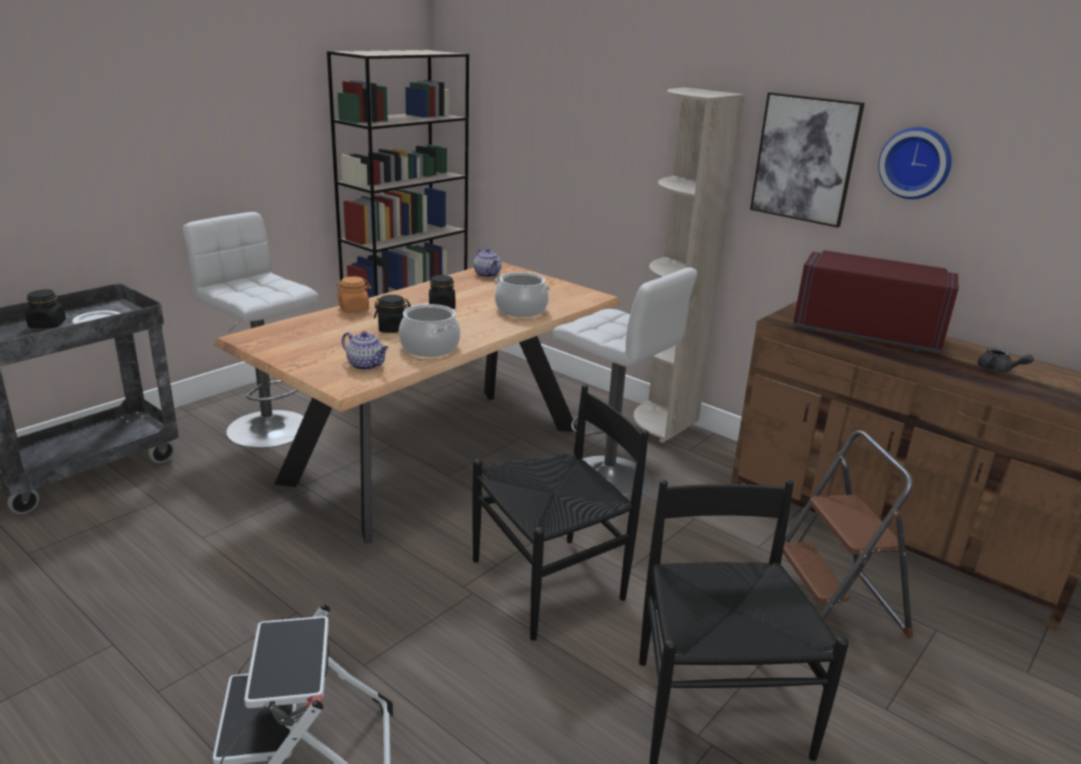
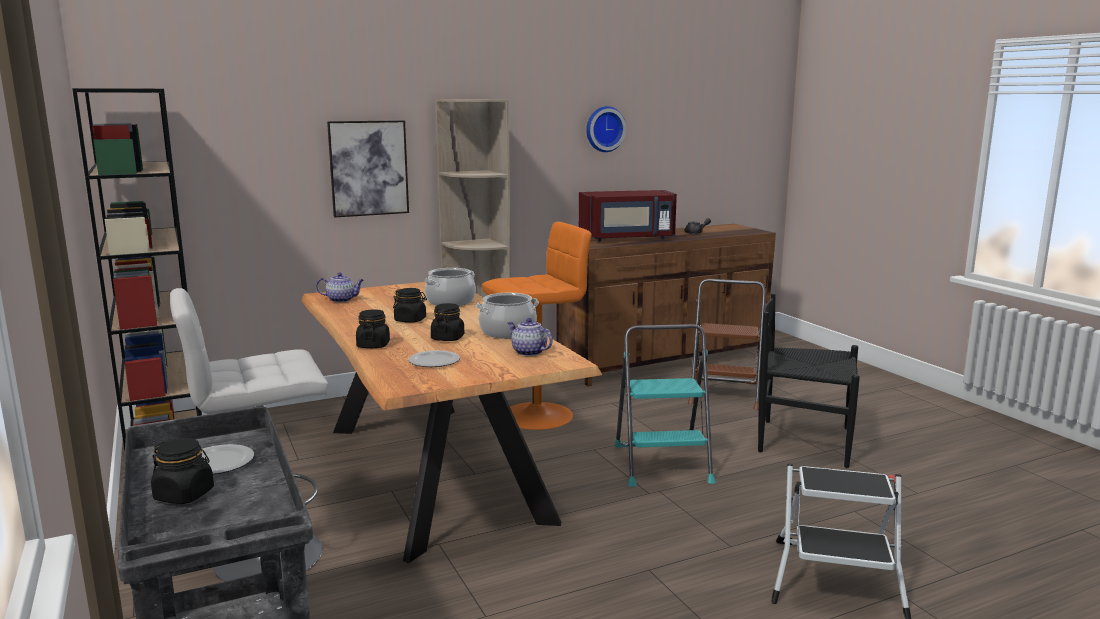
camera: 65 degrees left, 10 degrees down
orange jar [336,276,371,313] -> black jar [356,309,390,348]
teapot [342,331,389,370] -> teapot turned 105 degrees counterclockwise [507,318,553,356]
black chair [472,384,649,641] -> turquoise step ladder [615,324,716,487]
white stool [552,268,698,499] -> orange stool [482,222,592,430]
picture [750,92,865,228] -> picture moved to [327,120,409,218]
red microwave [793,250,958,352] -> red microwave turned 150 degrees counterclockwise [579,190,677,241]
none -> plate [408,350,460,367]

